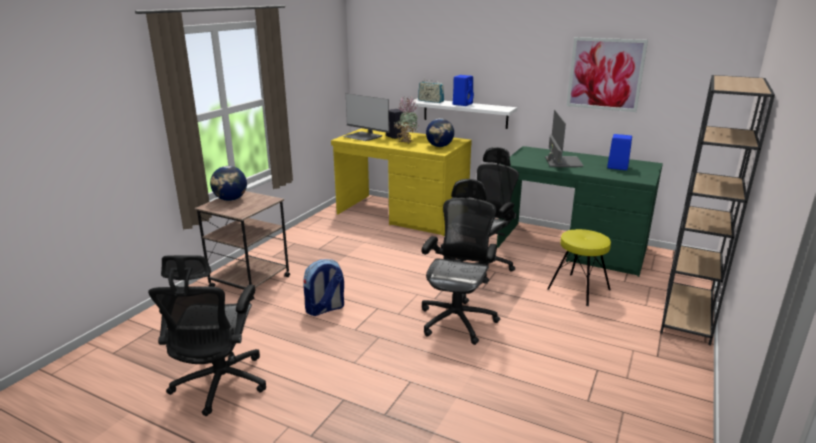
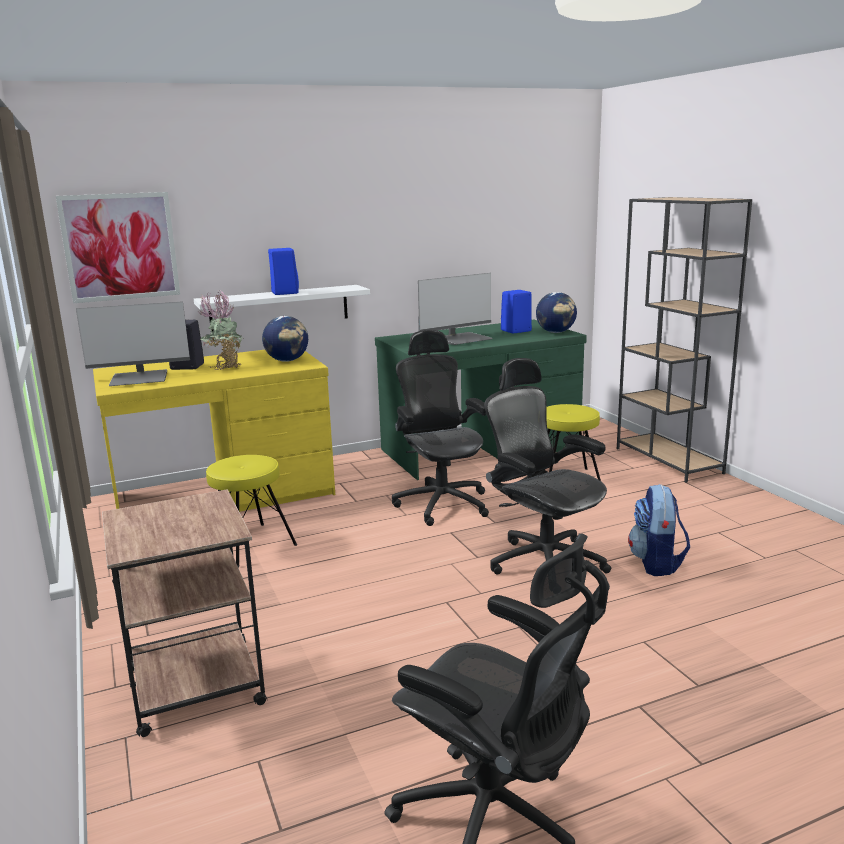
camera: 50 degrees left, 5 degrees down
globe [210,166,247,201] -> globe moved to [536,292,577,333]
backpack [303,259,344,316] -> backpack moved to [628,484,690,576]
radio [418,79,444,103] -> none
monitor [545,110,584,167] -> monitor turned 105 degrees clockwise [418,273,493,345]
picture [567,37,648,112] -> picture moved to [56,192,180,303]
none -> yellow stool [206,455,297,568]

